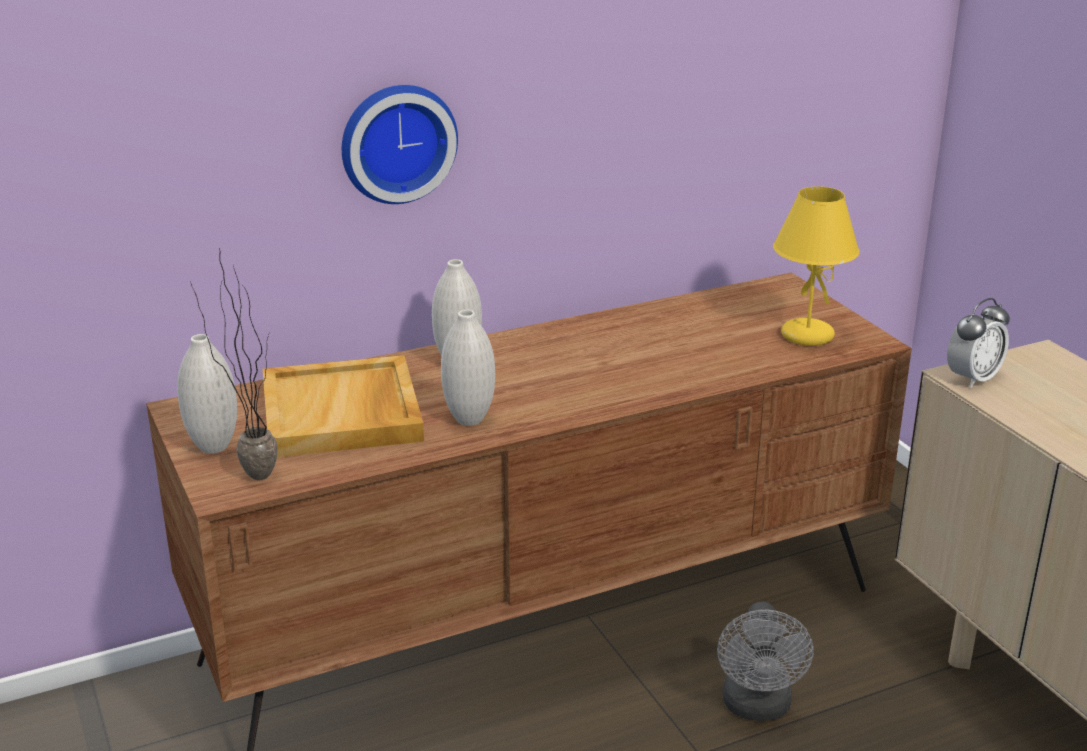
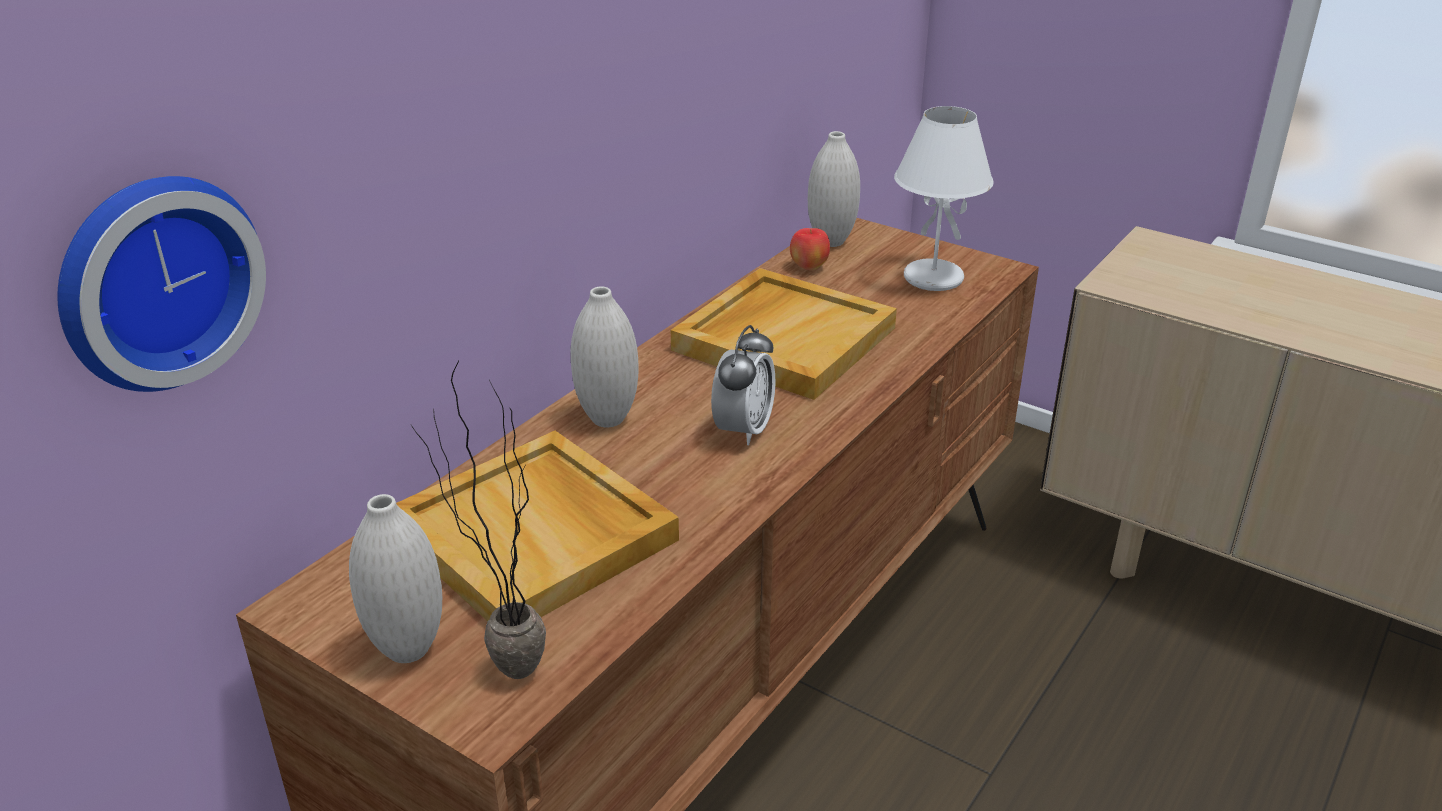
camera: 30 degrees left, 5 degrees up
wall clock [342,85,458,204] -> wall clock moved to [58,176,266,392]
white vase [441,310,495,426] -> white vase moved to [808,131,860,247]
grey fan [717,602,814,721] -> none
yellow table lamp [773,186,860,346] -> white table lamp [894,106,994,291]
alarm clock [947,298,1010,388] -> alarm clock moved to [711,325,775,445]
none -> beige tray [671,268,897,400]
none -> apple [790,228,830,270]

